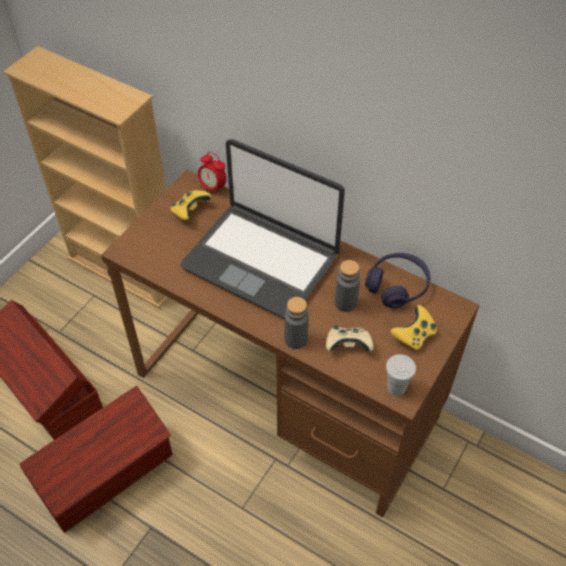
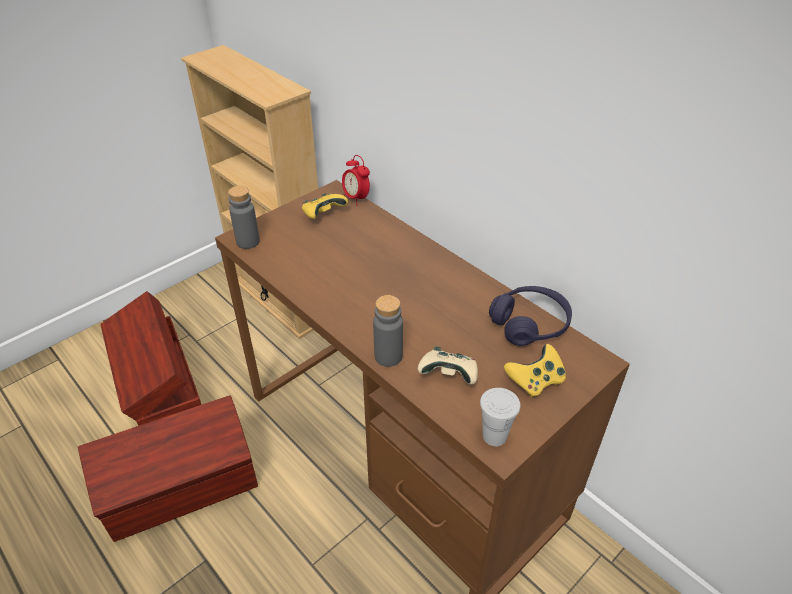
camera: 15 degrees right, 10 degrees down
laptop [181,139,345,319] -> none
grey bottle [335,260,360,312] -> grey bottle moved to [228,186,260,249]

